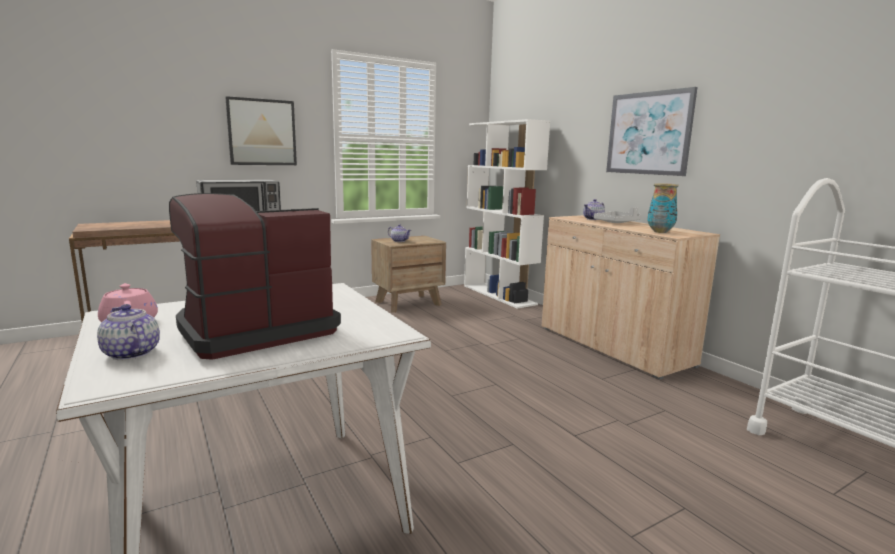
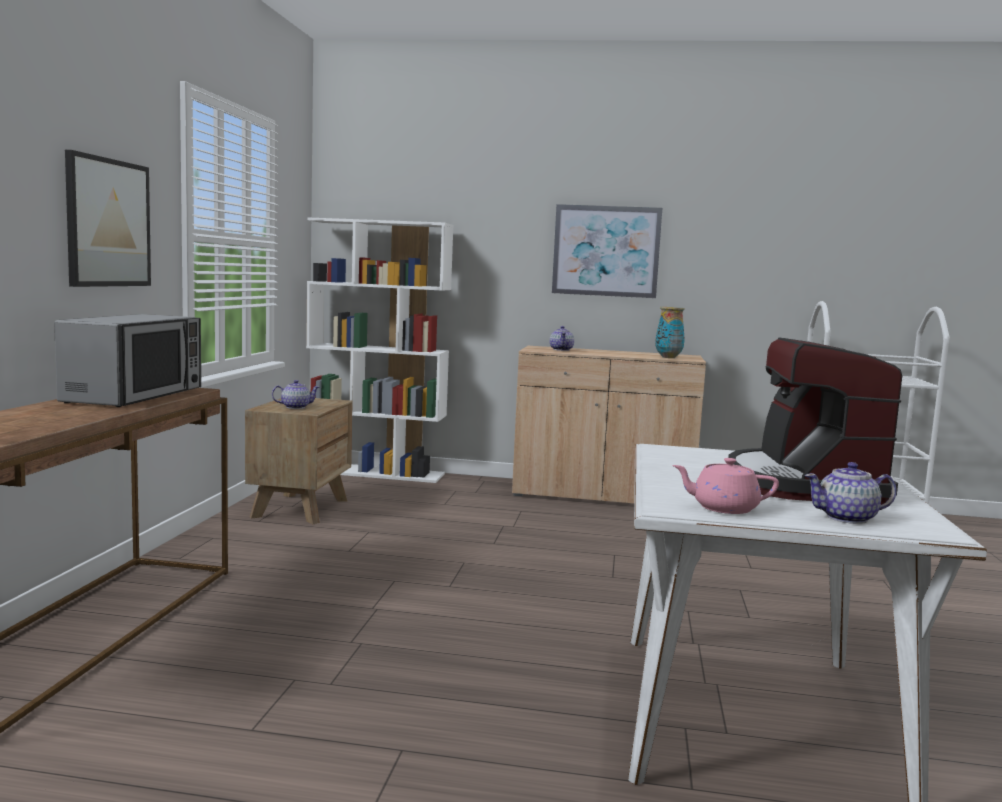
camera: 50 degrees left, 5 degrees down
grey tray [594,207,641,223] -> none

